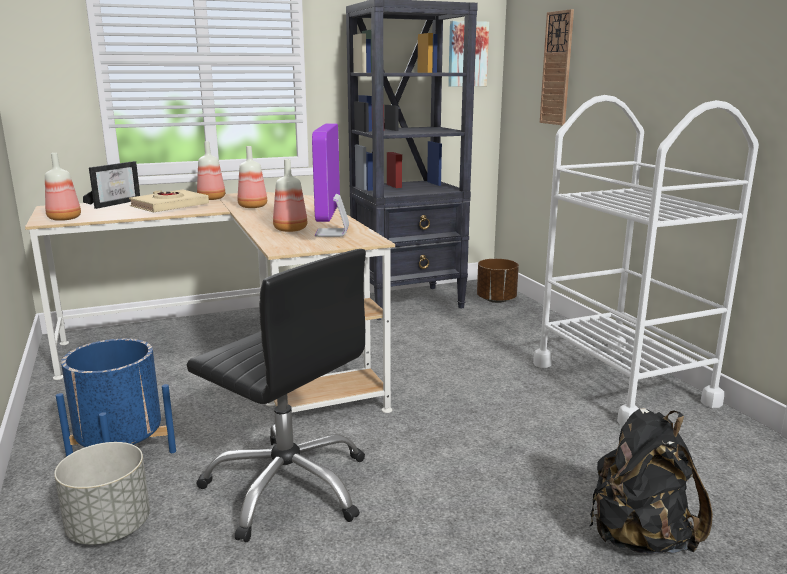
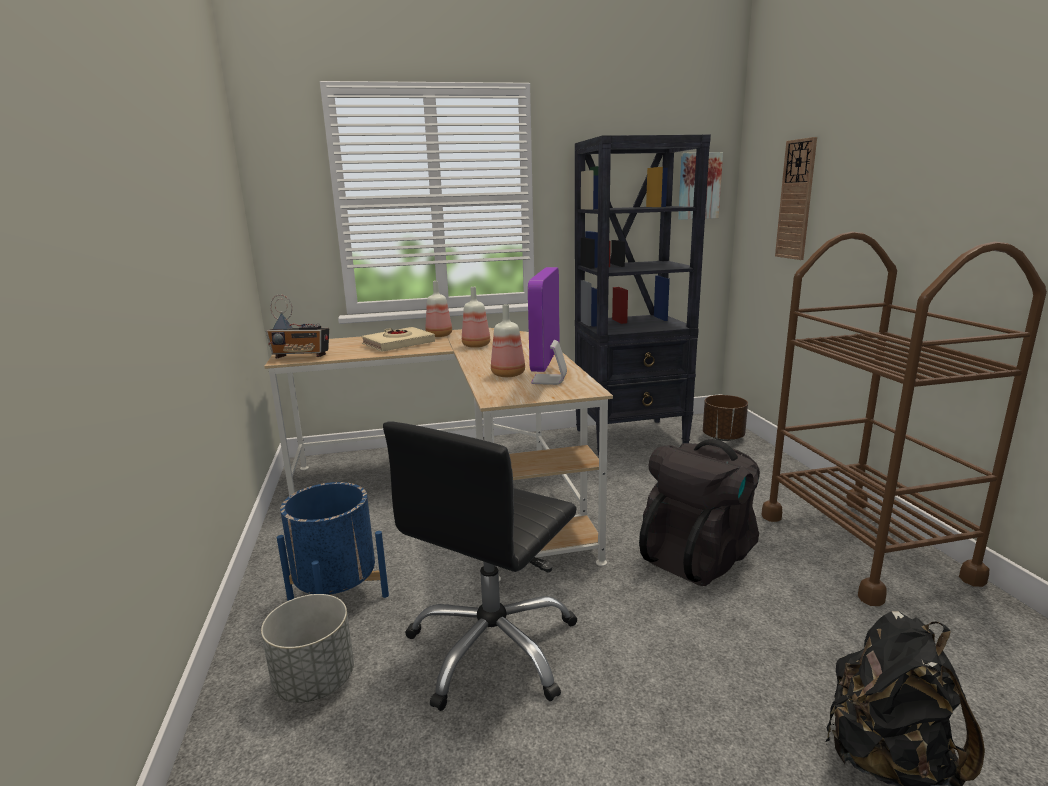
camera: 10 degrees right, 0 degrees up
bottle [45,153,81,221] -> radio [266,294,329,358]
picture frame [83,161,140,209] -> none
black office chair [187,249,366,542] -> black office chair turned 75 degrees clockwise [383,421,578,711]
white cart [533,95,759,426] -> brown cart [761,232,1047,606]
none -> black backpack [639,439,760,586]

